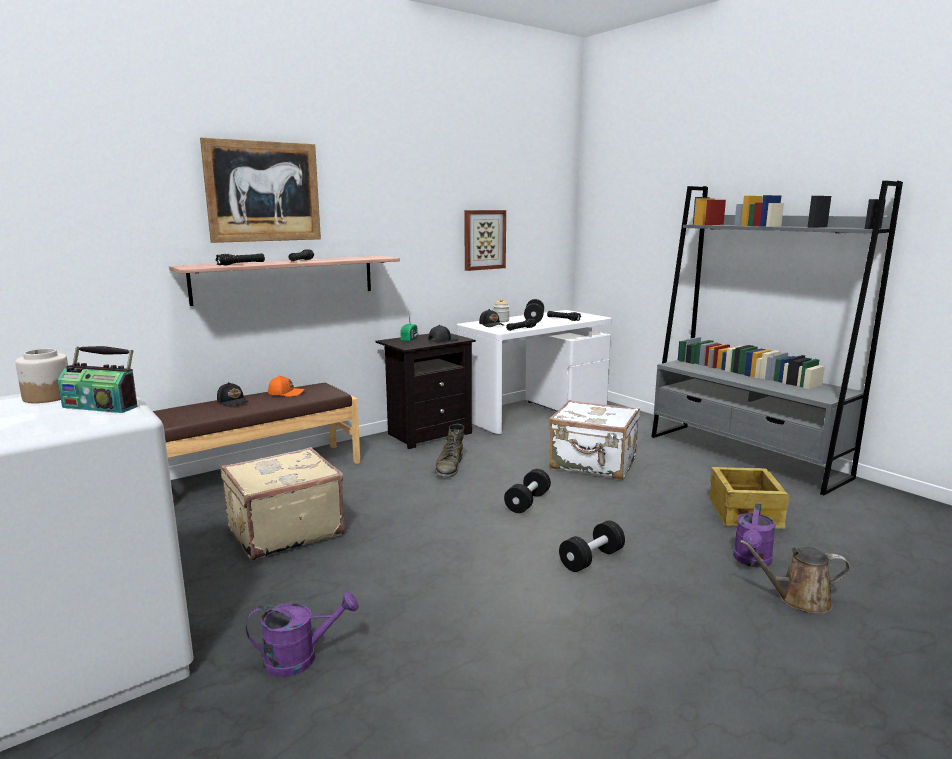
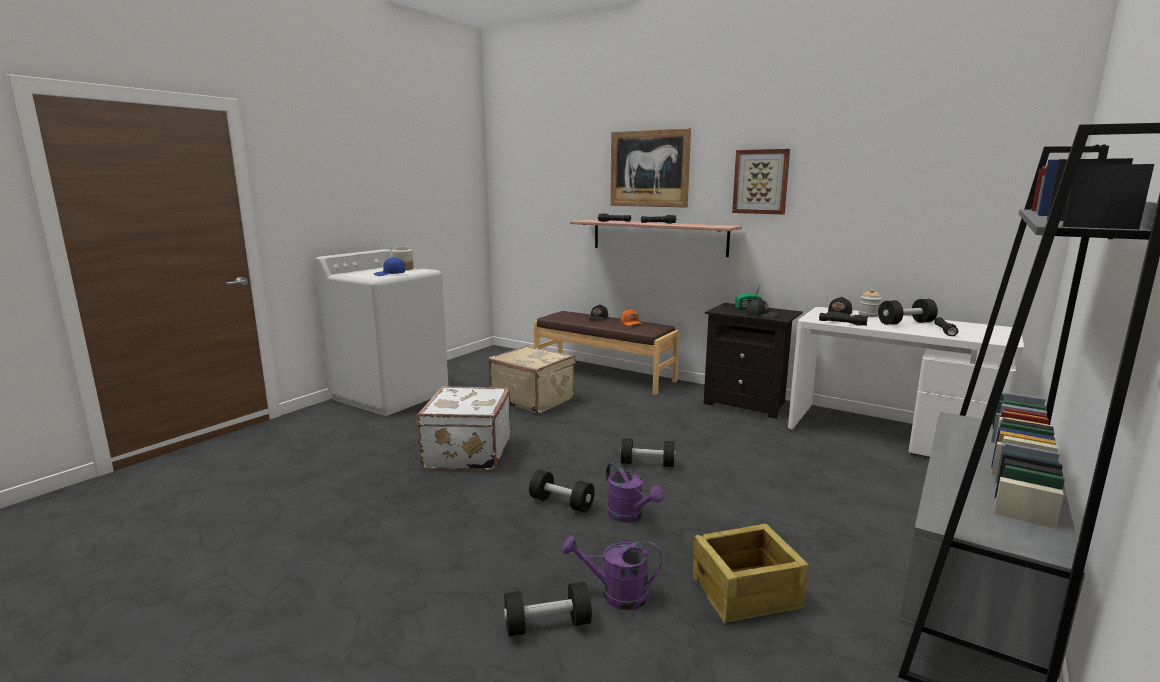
camera: 70 degrees right, 0 degrees up
radio [58,346,138,413] -> blue cap [374,257,405,276]
purple watering can [246,592,358,677] -> purple watering can moved to [606,462,664,523]
green boot [434,424,464,477] -> none
picture [464,210,506,271] -> picture moved to [732,149,790,214]
white suitcase [549,400,640,480] -> white suitcase moved to [416,386,511,471]
brown watering can [740,540,850,614] -> black dumbbell [504,582,592,637]

